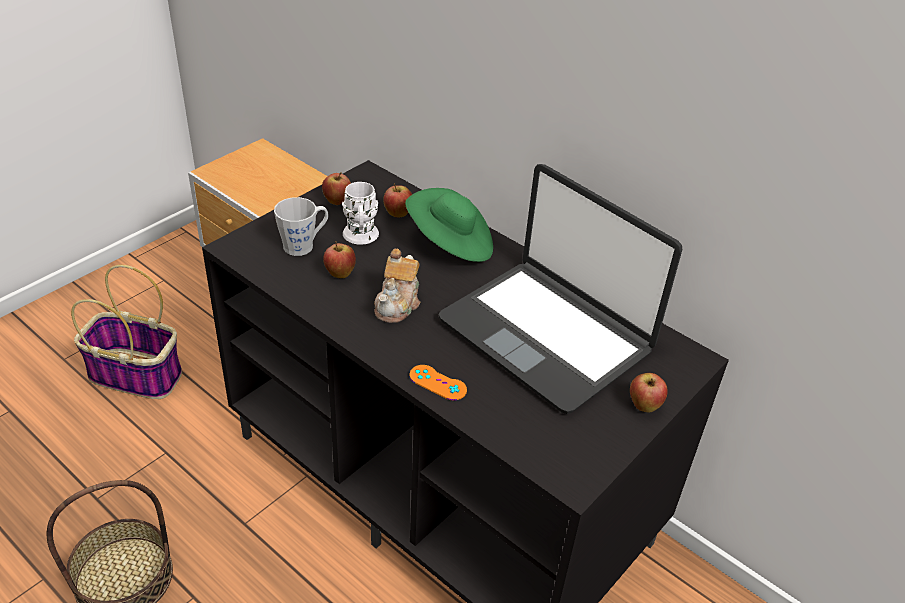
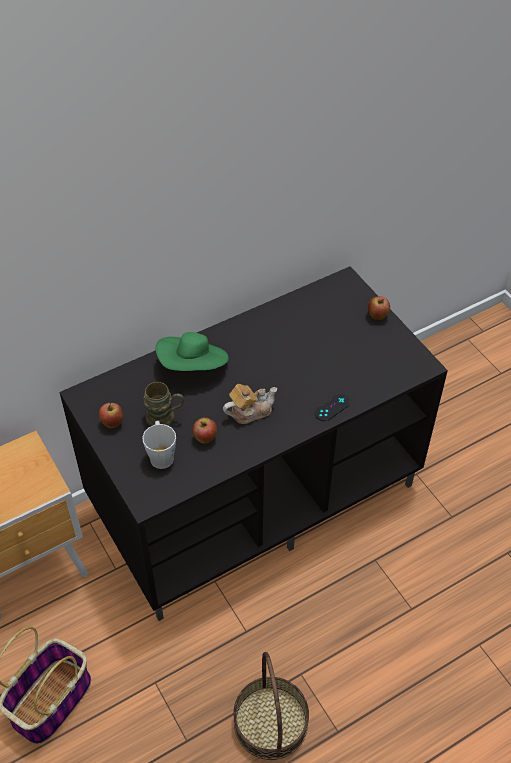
camera: 70 degrees left, 10 degrees up
white mug [342,182,379,245] -> brown mug [143,382,184,426]
teapot [374,249,420,323] -> teapot turned 60 degrees counterclockwise [223,384,278,424]
apple [383,183,412,217] -> none
orange game controller [410,365,467,400] -> black game controller [315,394,350,421]
laptop [438,164,682,414] -> none

